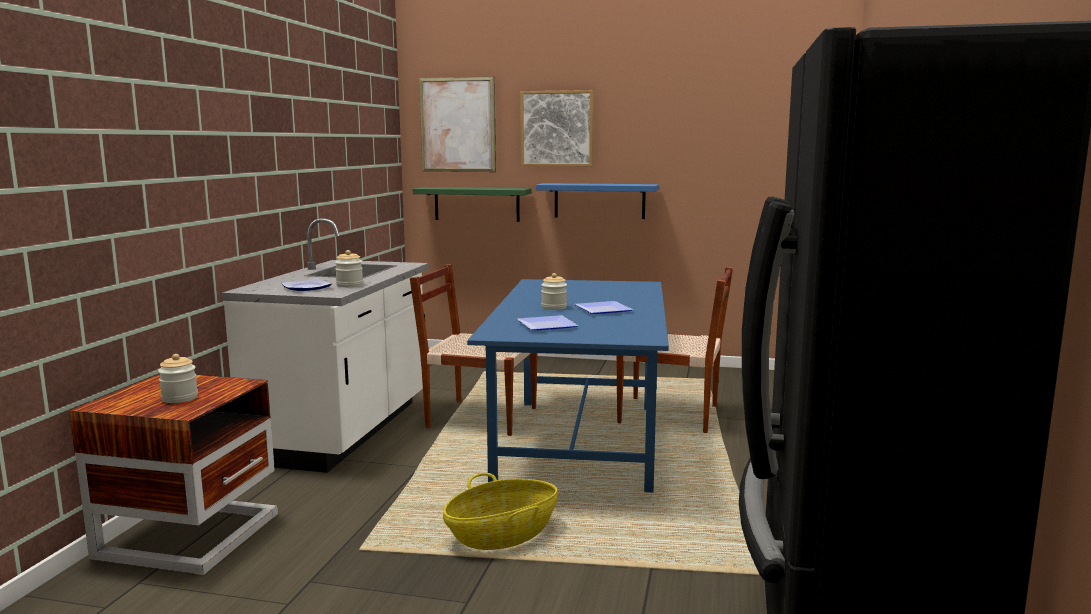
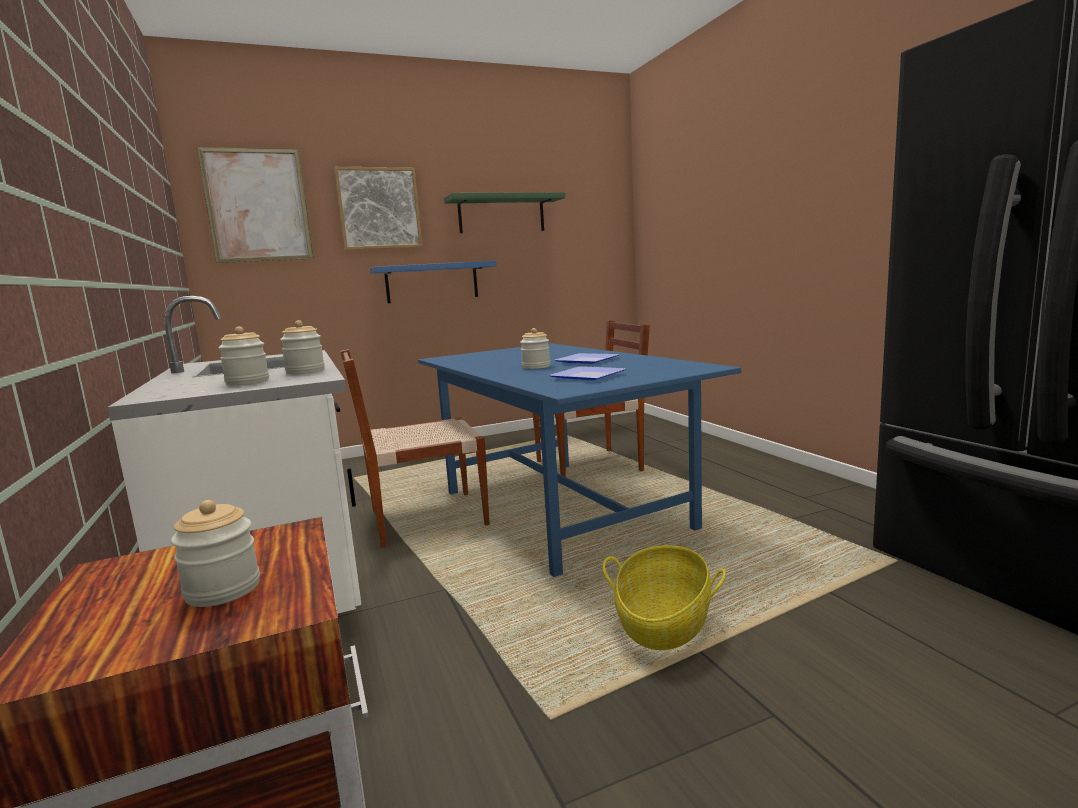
camera: 35 degrees left, 0 degrees up
plate [281,278,332,291] -> jar [218,326,269,385]
green shelf [413,187,531,222] -> green shelf moved to [444,192,565,233]

